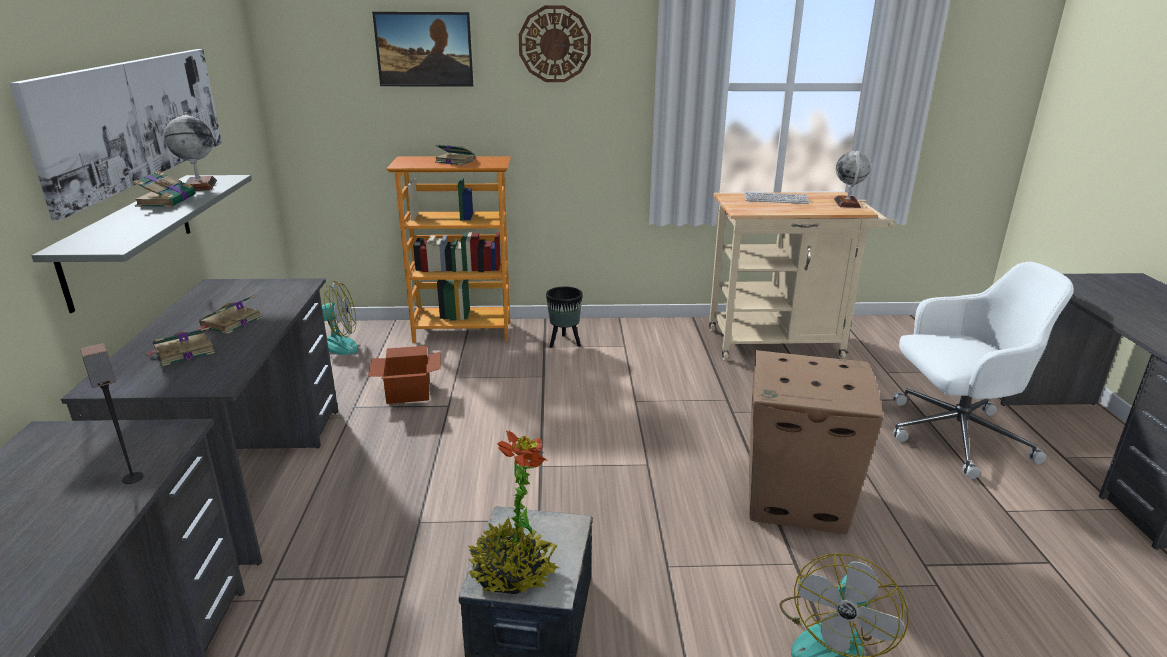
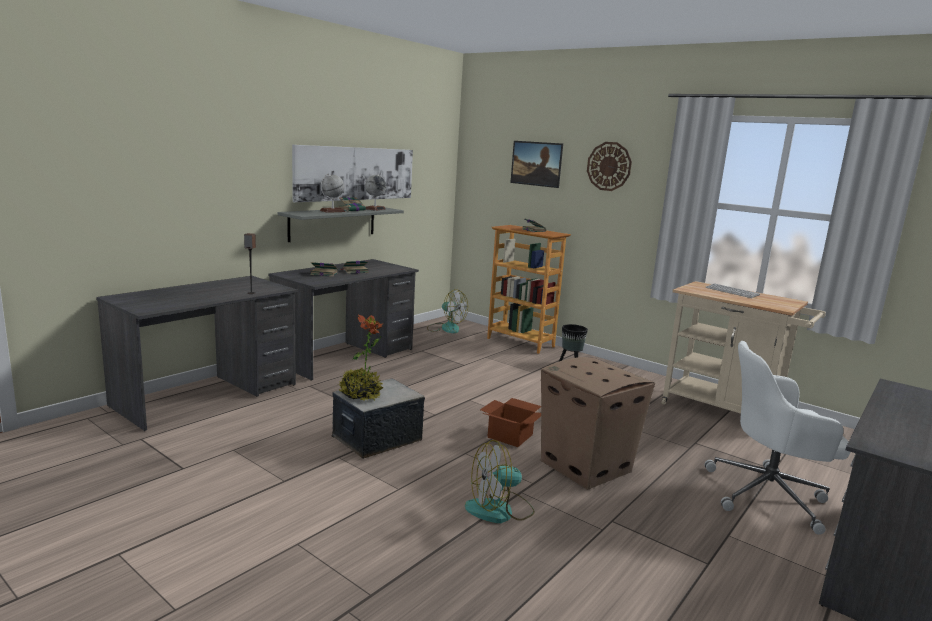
camera: 40 degrees right, 10 degrees down
cardboard box [368,346,440,404] -> cardboard box moved to [480,398,541,447]
globe [834,151,871,208] -> globe moved to [320,173,345,213]
white office chair [893,262,1074,479] -> white office chair turned 150 degrees clockwise [705,341,850,535]

